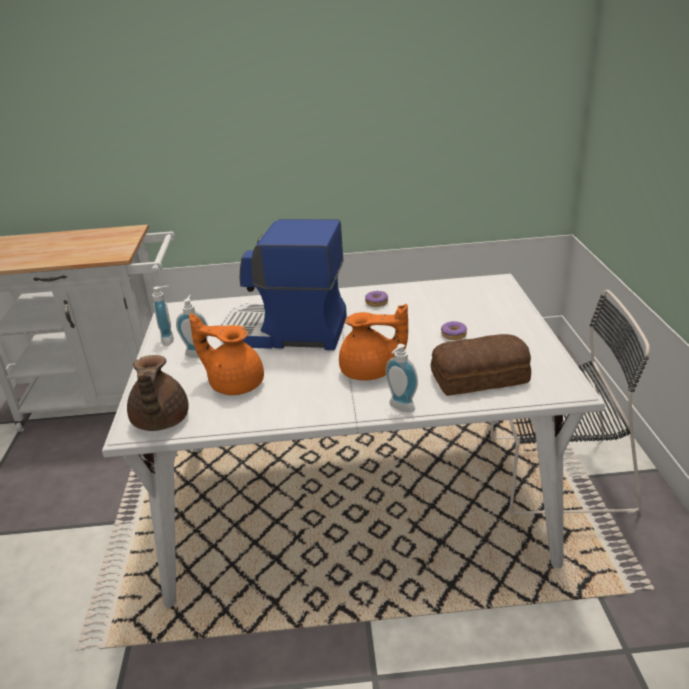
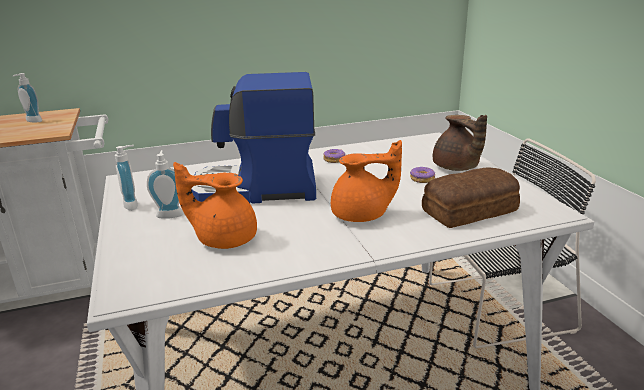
camera: 15 degrees left, 5 degrees down
brown teapot [127,355,189,431] -> brown teapot moved to [433,115,487,171]
soap dispenser [386,344,418,412] -> soap dispenser moved to [13,73,42,122]

